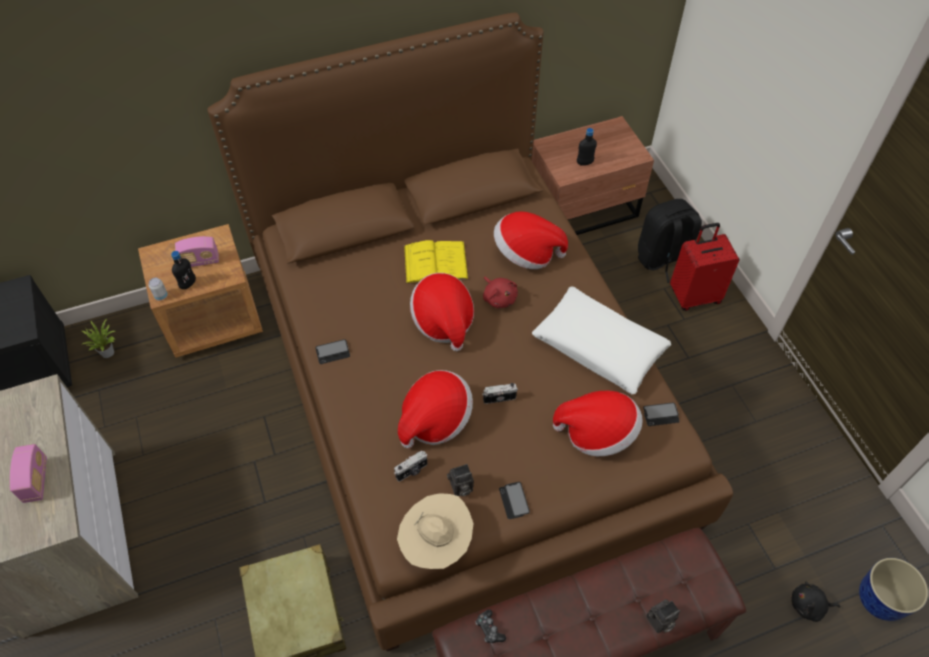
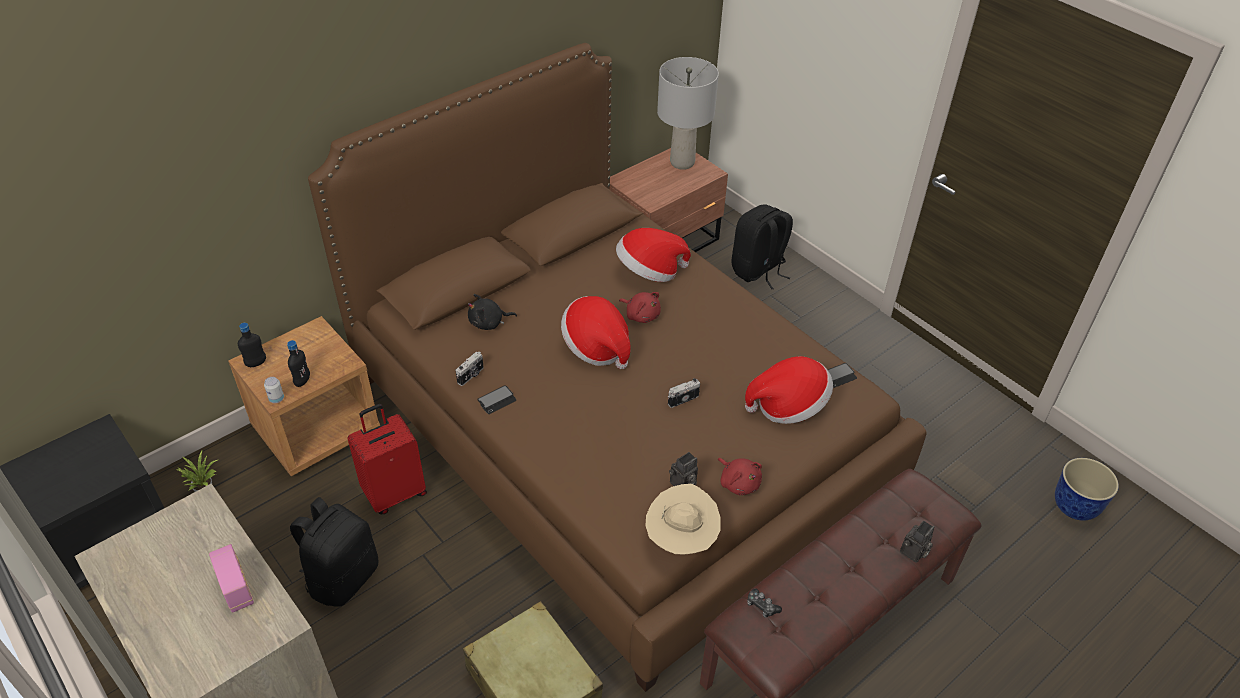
camera: 20 degrees left, 10 degrees down
radio [175,236,219,267] -> none
camera [394,451,427,482] -> camera moved to [456,352,484,386]
hat [398,370,473,449] -> none
yellow book [403,240,469,284] -> none
phone [499,482,530,519] -> red plush toy [718,458,762,495]
white pillow [532,286,671,394] -> none
black bottle [577,128,597,166] -> black bottle moved to [238,323,266,367]
red suitcase [670,223,740,311] -> red suitcase moved to [347,404,427,514]
black plush toy [791,581,841,622] -> black plush toy moved to [468,294,517,330]
none -> black backpack [290,497,378,607]
none -> grey table lamp [657,57,719,170]

